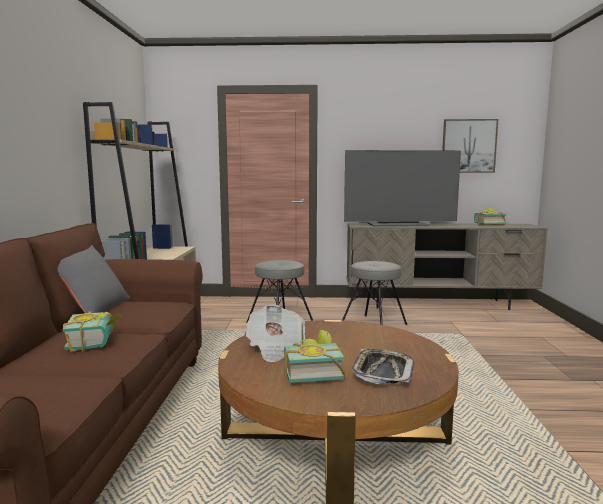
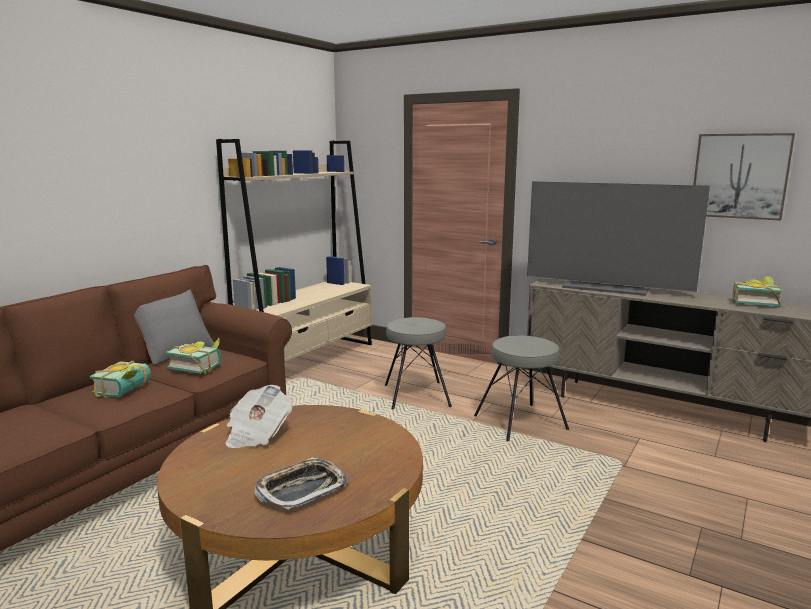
camera: 30 degrees right, 5 degrees up
book [284,330,345,383] -> book moved to [166,338,221,374]

